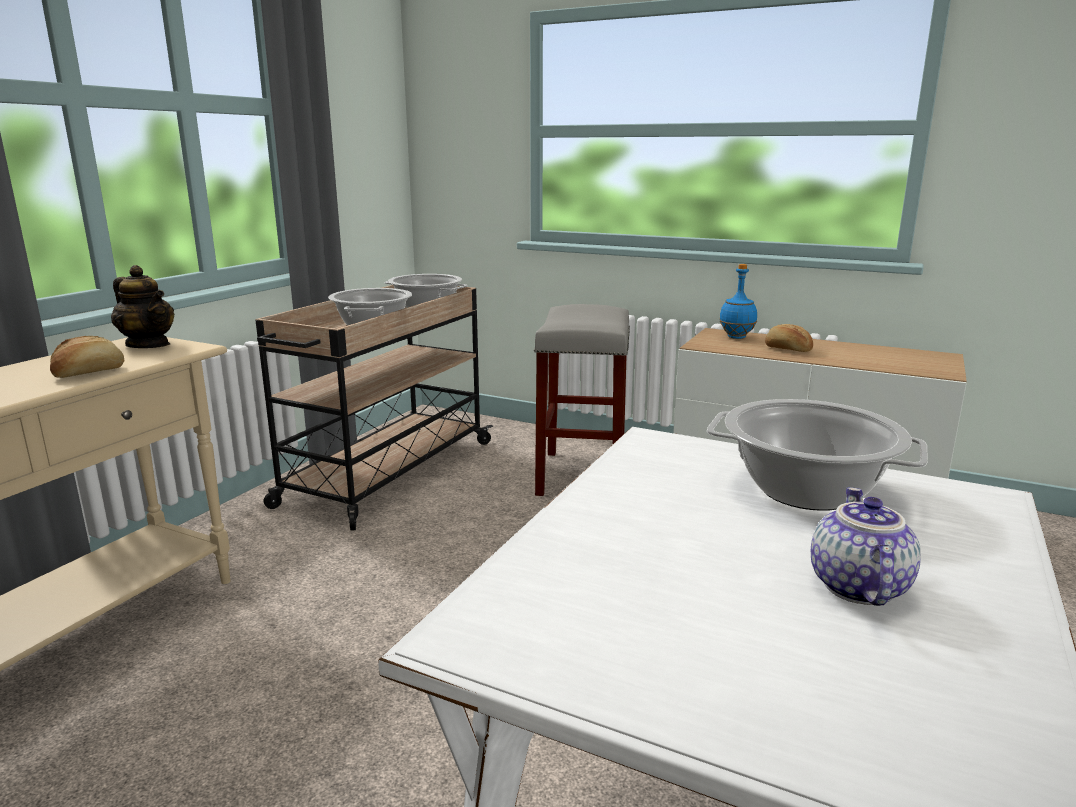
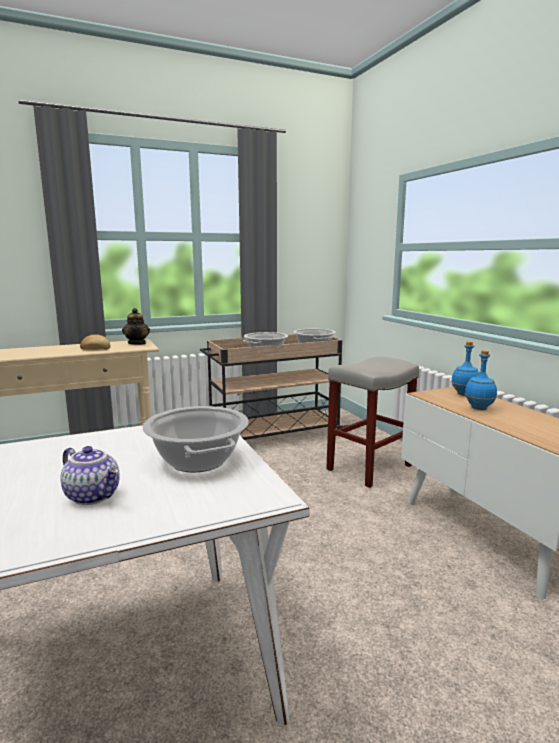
camera: 40 degrees right, 5 degrees down
bread [765,324,813,352] -> blue bottle [465,350,497,410]
teapot [811,487,921,606] -> teapot turned 75 degrees clockwise [60,446,120,505]

